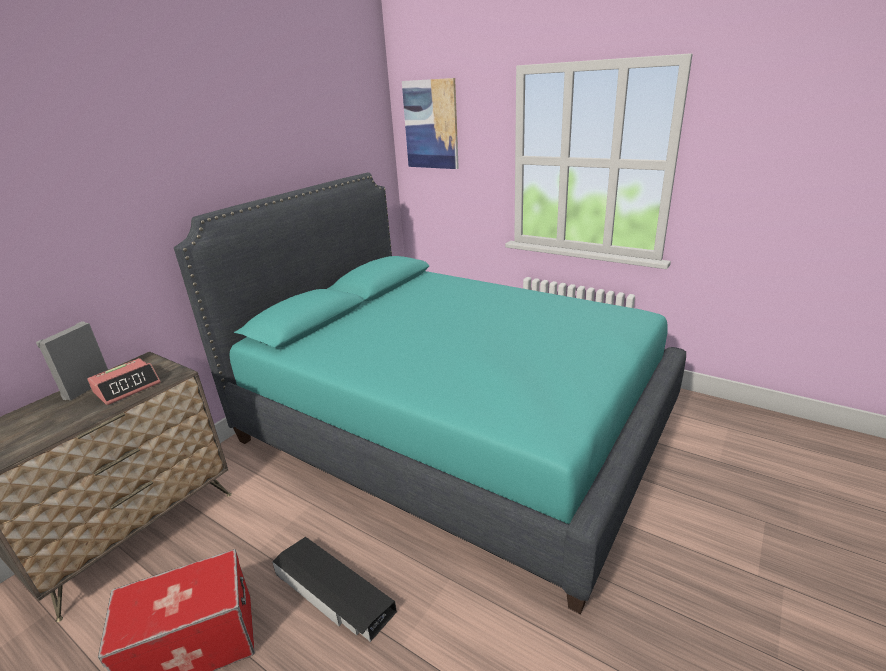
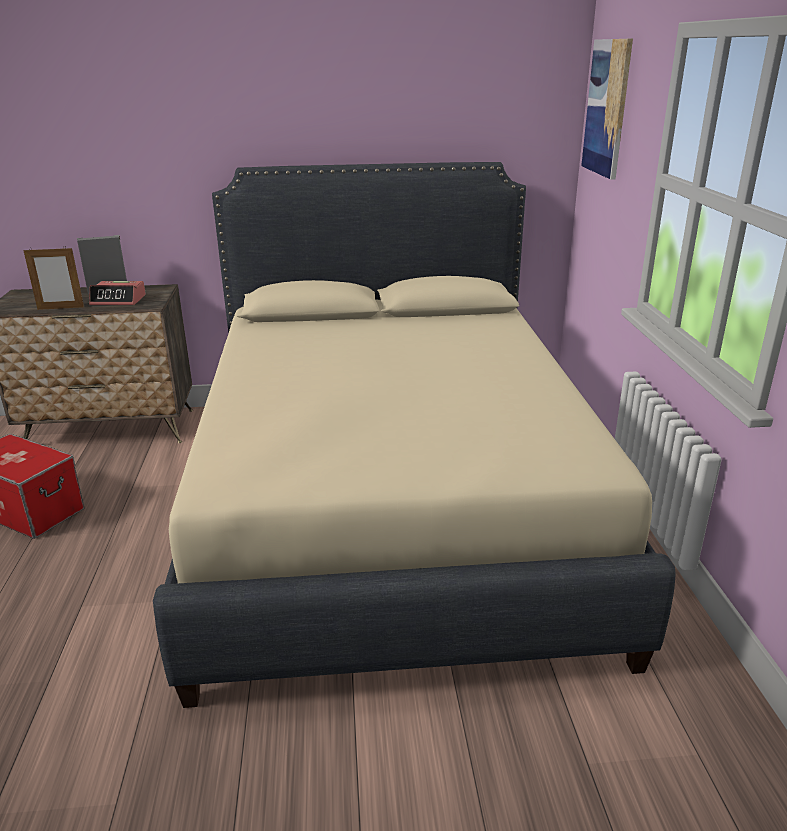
camera: 50 degrees right, 0 degrees up
turquoise bed [174,173,686,614] -> beige bed [153,162,676,708]
black storage box [272,537,397,642] -> none
none -> picture frame [23,246,84,310]

